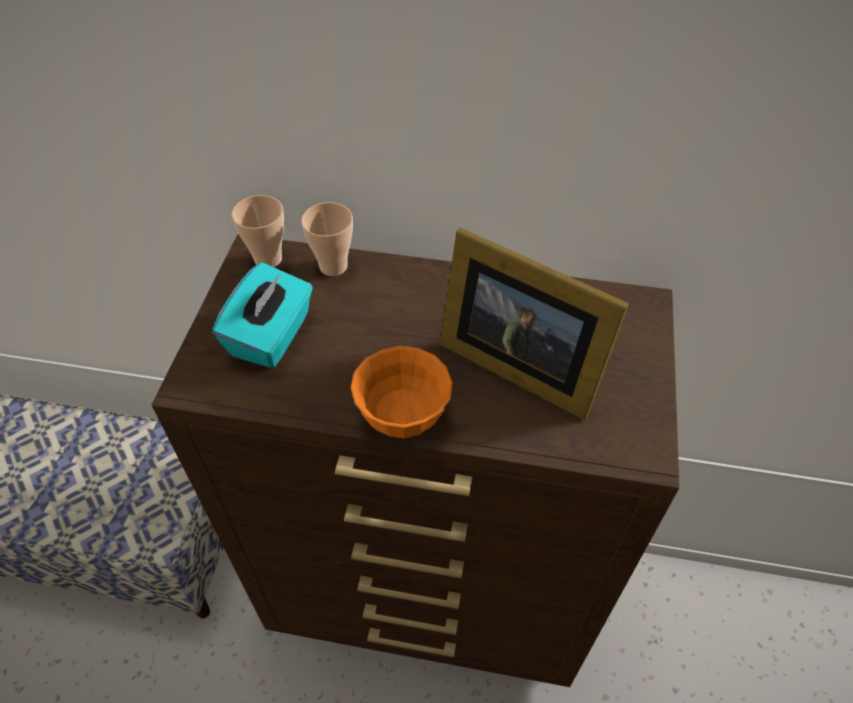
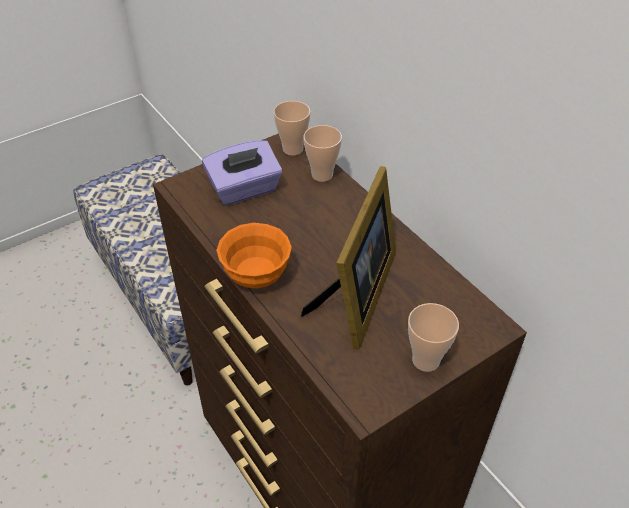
camera: 45 degrees right, 5 degrees down
turquoise tissue box [212,262,313,368] -> purple tissue box [202,140,282,205]
picture frame [440,227,629,420] -> picture frame turned 150 degrees counterclockwise [301,166,396,350]
none -> cup [408,303,459,372]

